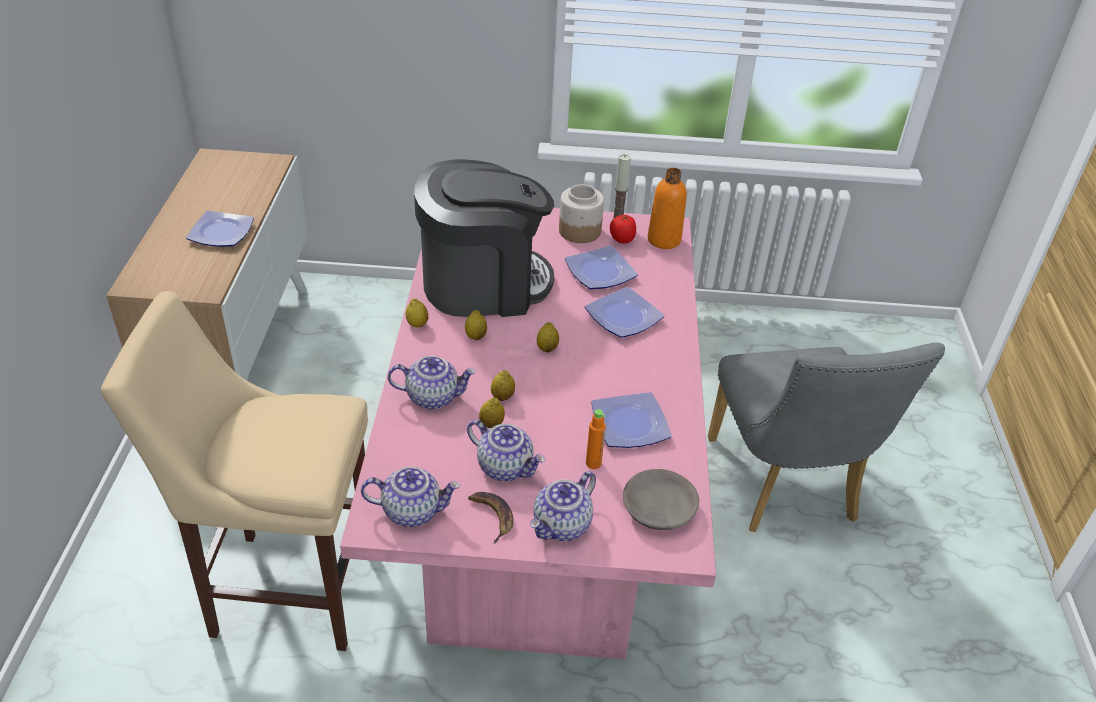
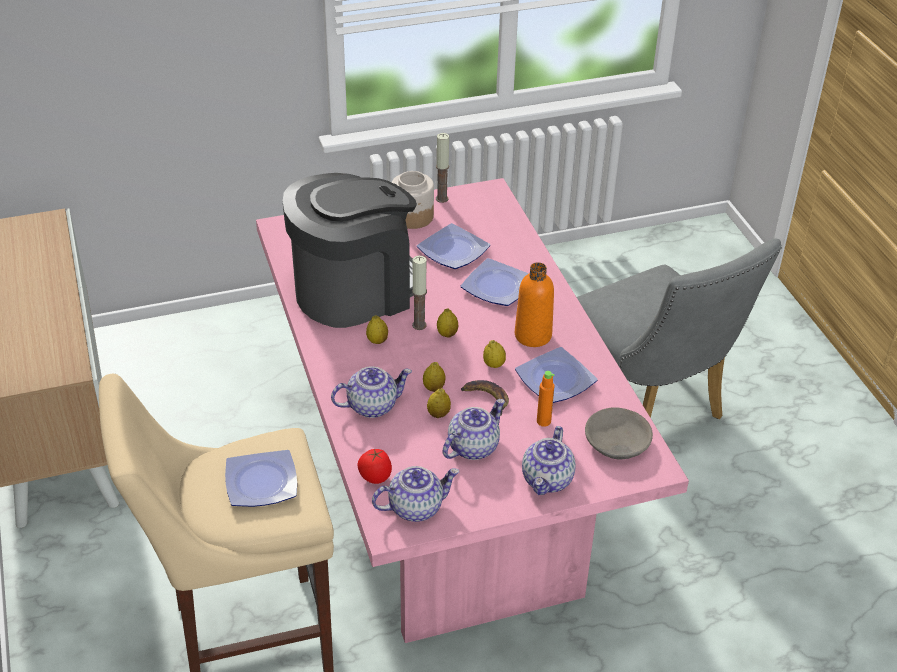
camera: 20 degrees left, 0 degrees up
plate [186,211,254,247] -> plate moved to [225,450,297,507]
lemon [406,299,428,327] -> lemon moved to [483,340,506,368]
teapot [467,420,545,481] -> teapot turned 60 degrees counterclockwise [443,399,505,460]
banana [468,492,513,543] -> banana moved to [461,380,509,416]
tomato [610,215,636,244] -> tomato moved to [357,449,392,484]
orange bottle [648,168,687,249] -> orange bottle moved to [515,262,554,347]
none -> candle [412,256,427,330]

